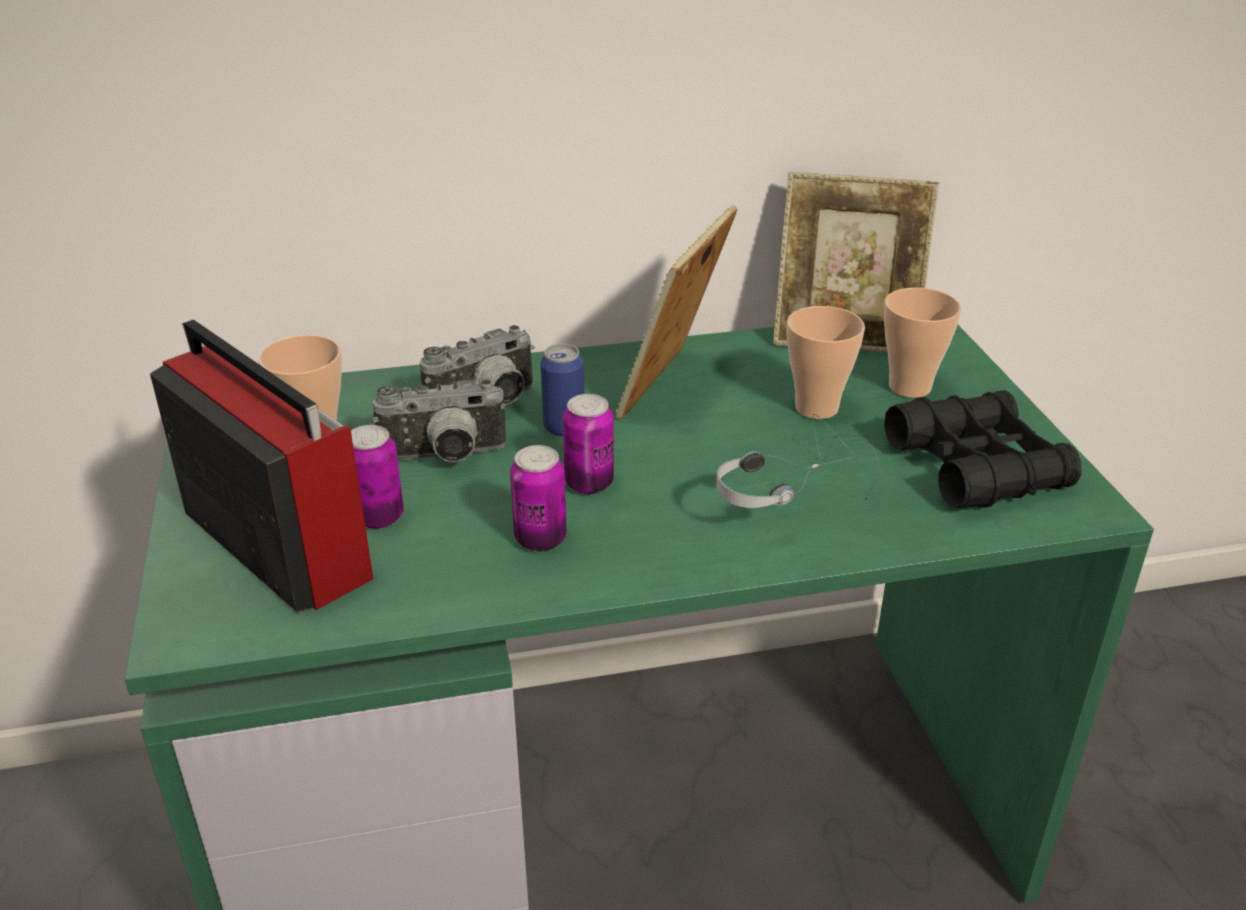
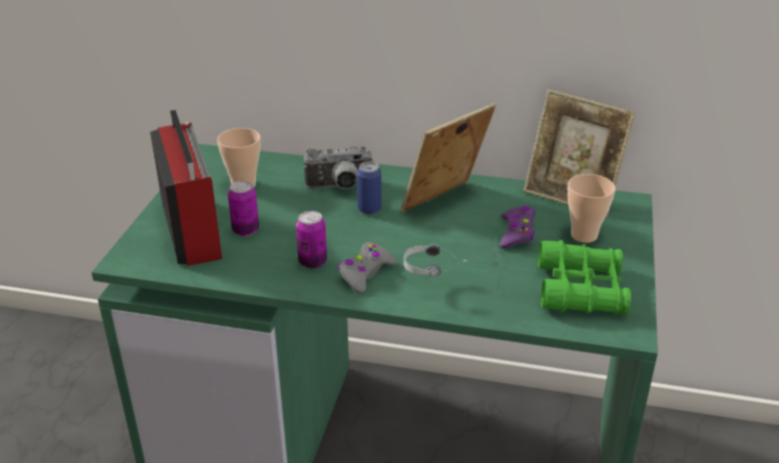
camera: 25 degrees right, 0 degrees up
camera [372,379,507,462] -> none
can [563,394,614,494] -> none
cup [787,306,865,419] -> purple game controller [500,206,535,249]
black binoculars [884,390,1081,508] -> green binoculars [538,240,631,315]
none -> grey game controller [338,242,397,294]

